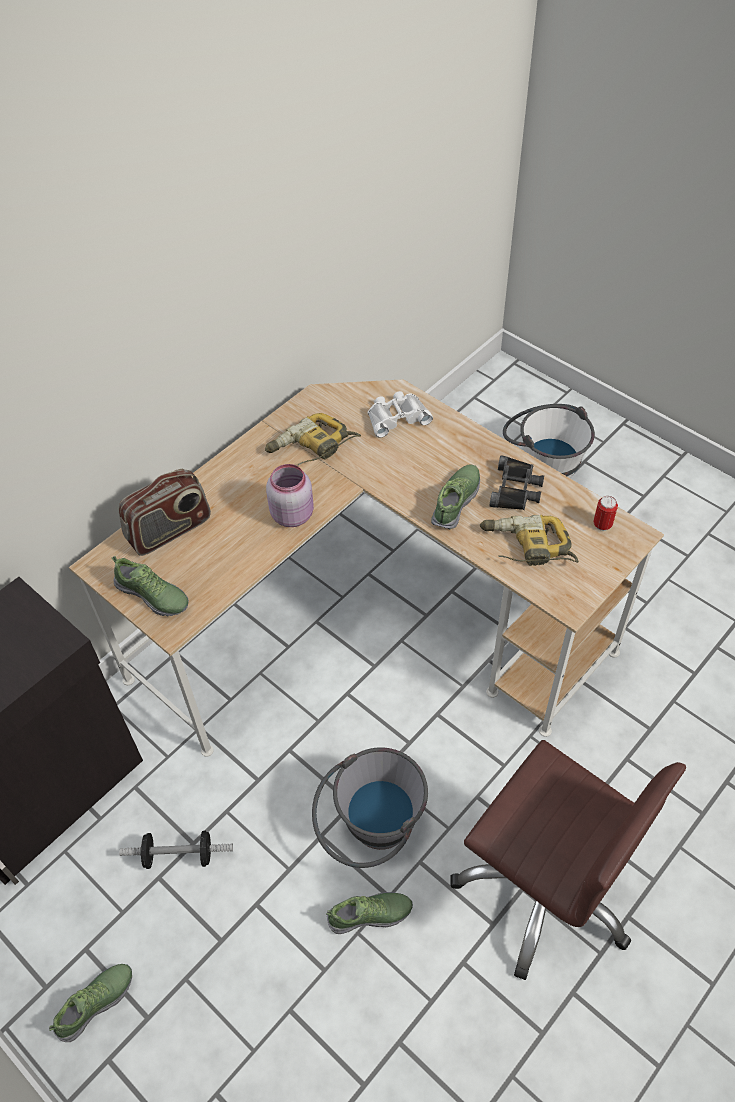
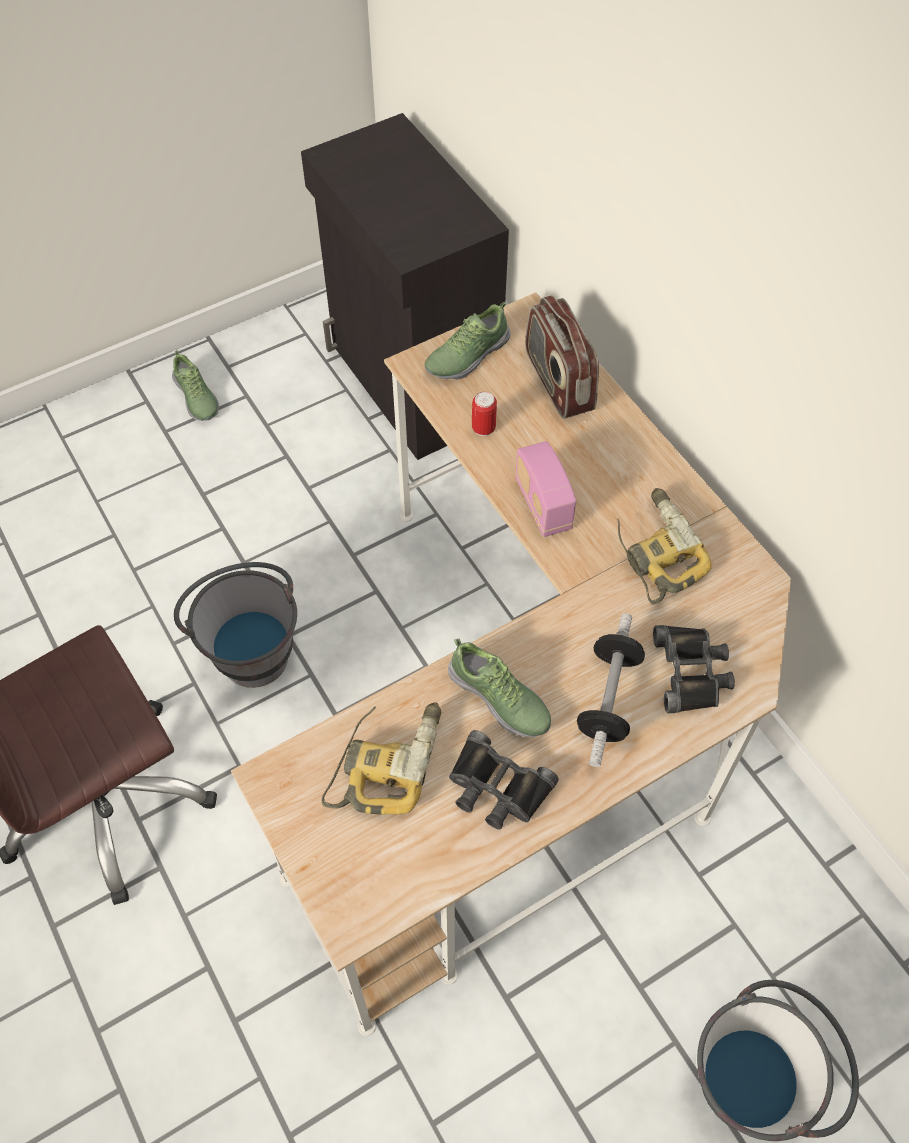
camera: 105 degrees right, 5 degrees up
dumbbell [119,831,233,869] -> dumbbell moved to [577,614,645,767]
pink jar [266,464,314,527] -> radio [515,441,576,537]
shoe [327,892,413,934] -> none
white binoculars [368,391,433,438] -> black binoculars [653,625,735,713]
can [593,496,618,531] -> can moved to [472,392,497,436]

